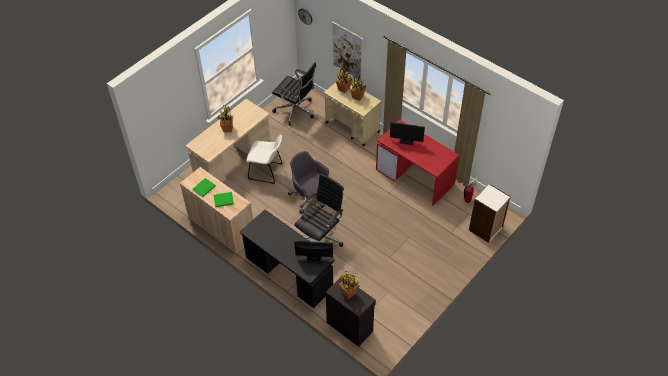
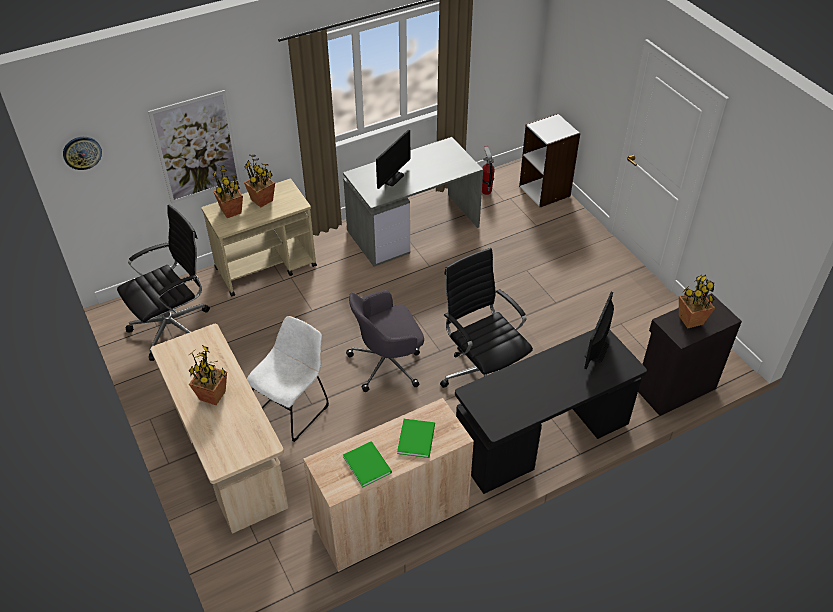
camera: 70 degrees left, 5 degrees down
red desk [376,120,459,206] -> grey desk [343,137,483,266]

